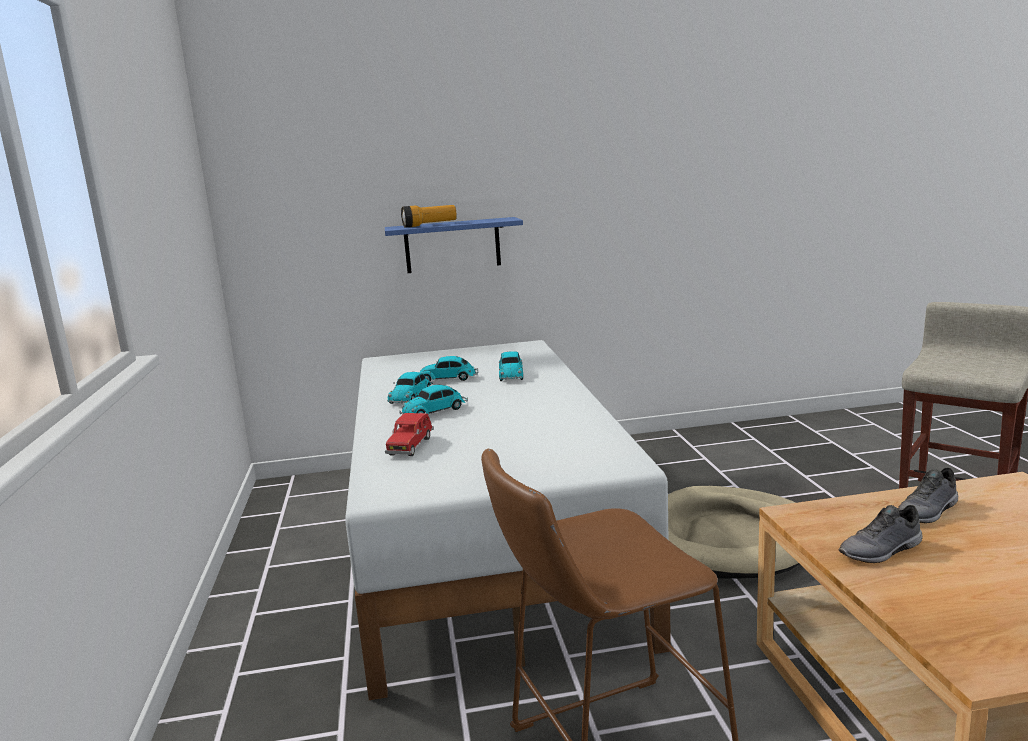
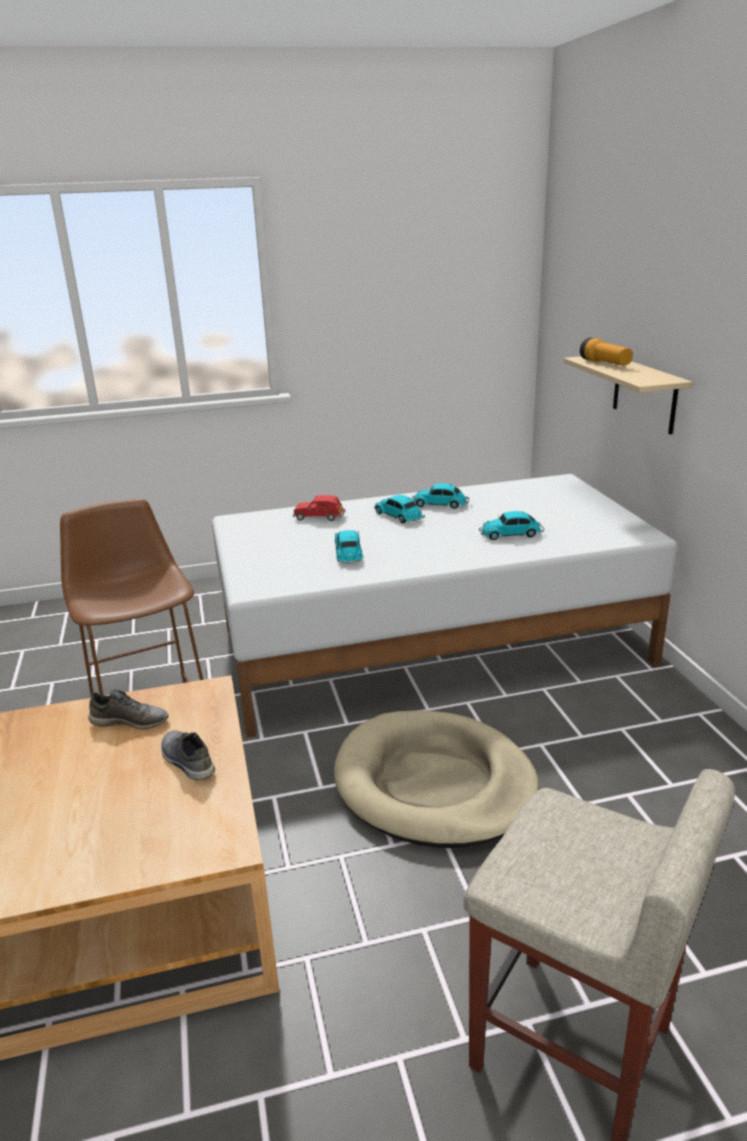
camera: 85 degrees right, 10 degrees up
blue shelf [385,217,523,273] -> beige shelf [564,356,693,434]
toy car [420,356,479,381] -> toy car moved to [335,530,363,564]
grey shoe [838,505,923,563] -> grey shoe turned 120 degrees clockwise [88,689,168,729]

